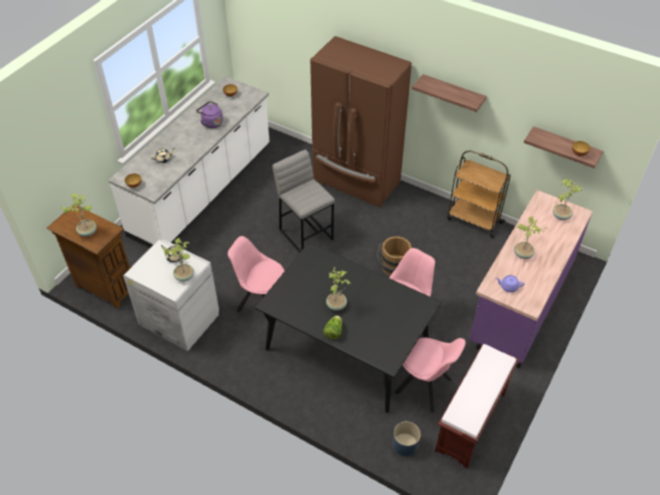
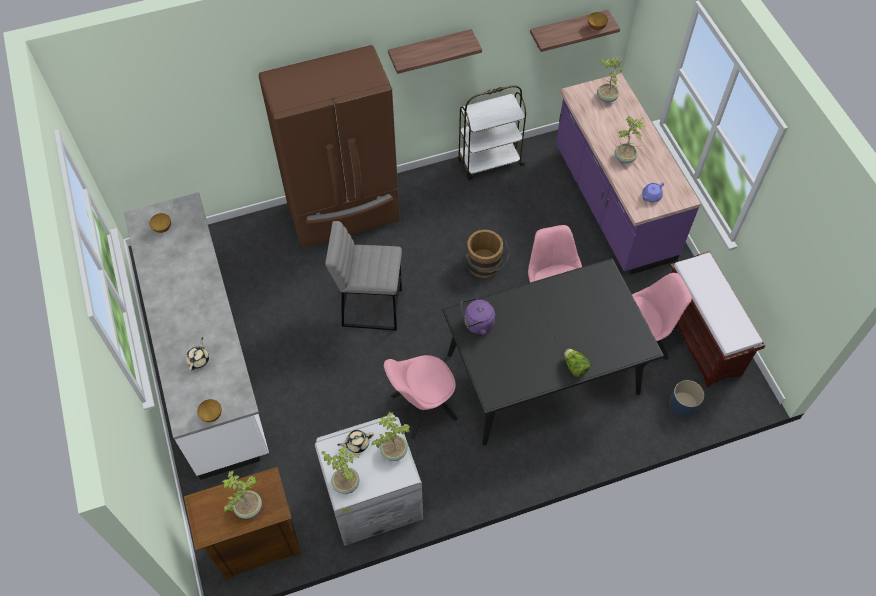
camera: 50 degrees left, 10 degrees up
purple kettle [196,101,223,128] -> purple kettle moved to [461,298,495,335]
potted plant [326,267,351,311] -> potted plant moved to [321,446,359,494]
brown cart [447,151,510,238] -> white cart [457,85,526,180]

